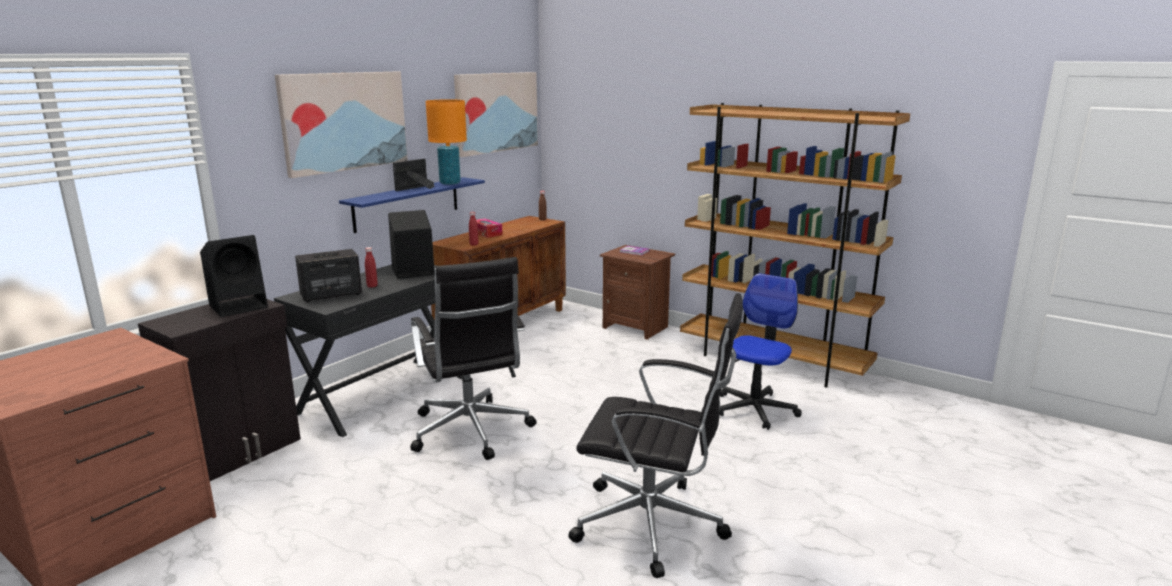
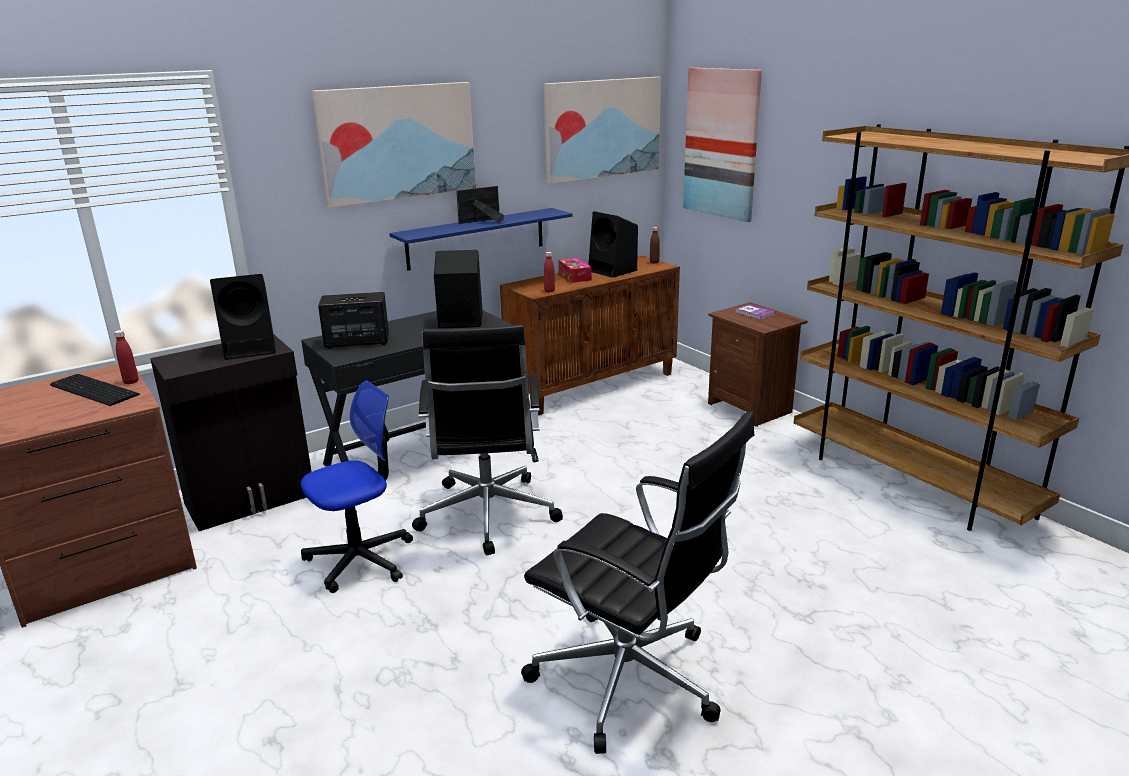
camera: 20 degrees right, 5 degrees up
red bottle [365,247,378,288] -> red bottle moved to [114,330,138,384]
orange table lamp [426,99,467,185] -> none
office chair [719,273,802,430] -> office chair moved to [301,381,413,593]
none -> keyboard [50,374,140,406]
none -> black speaker [588,211,638,278]
none -> picture [683,68,762,222]

